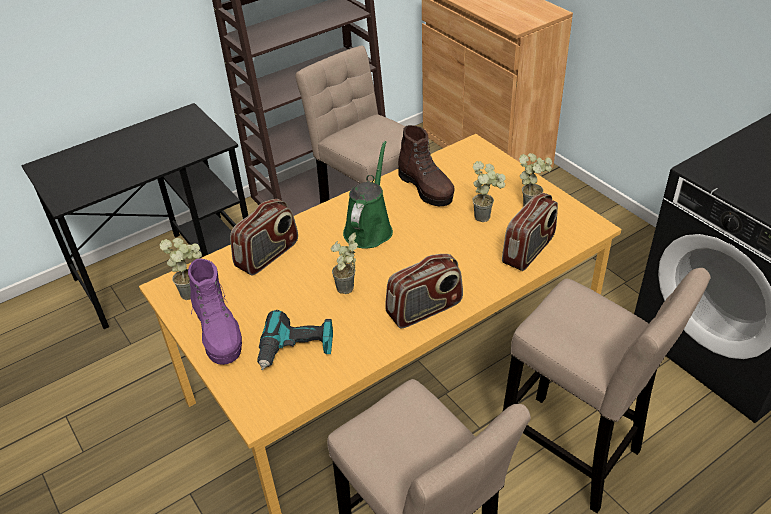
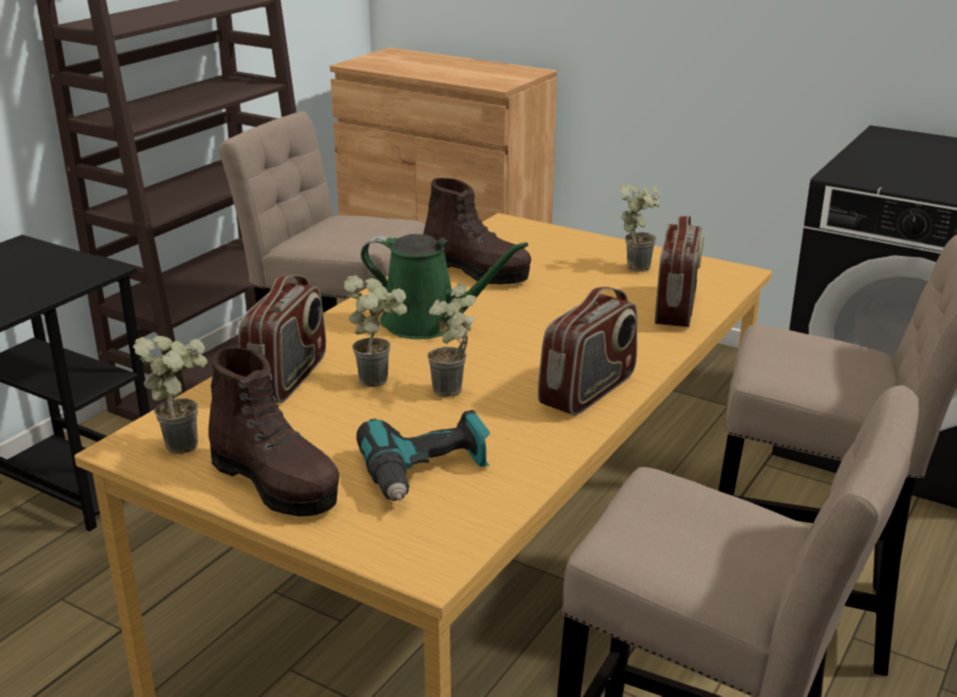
camera: 25 degrees left, 15 degrees down
purple boot [188,258,242,365] -> brown boot [208,347,339,516]
green watering can [343,141,393,248] -> green watering can turned 120 degrees clockwise [361,234,528,339]
potted plant [472,161,506,222] -> potted plant moved to [344,275,407,387]

